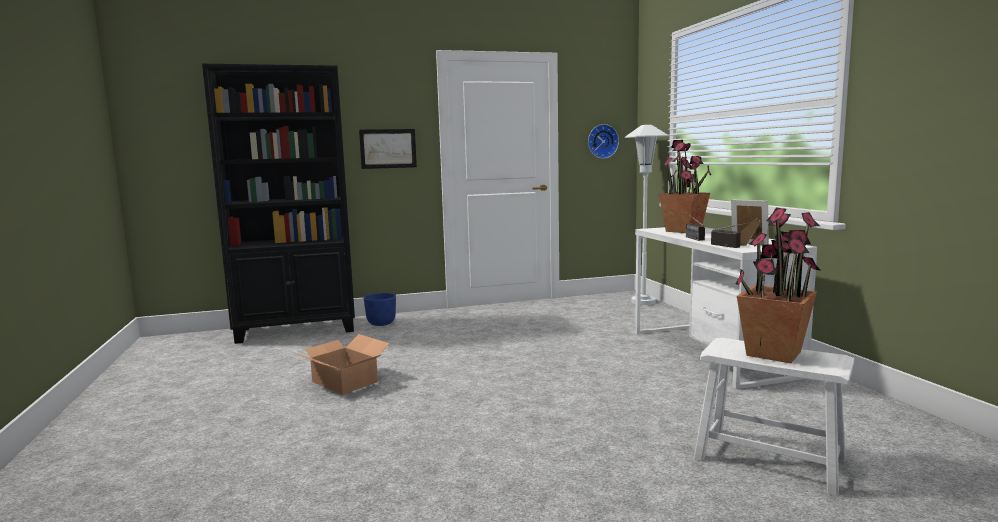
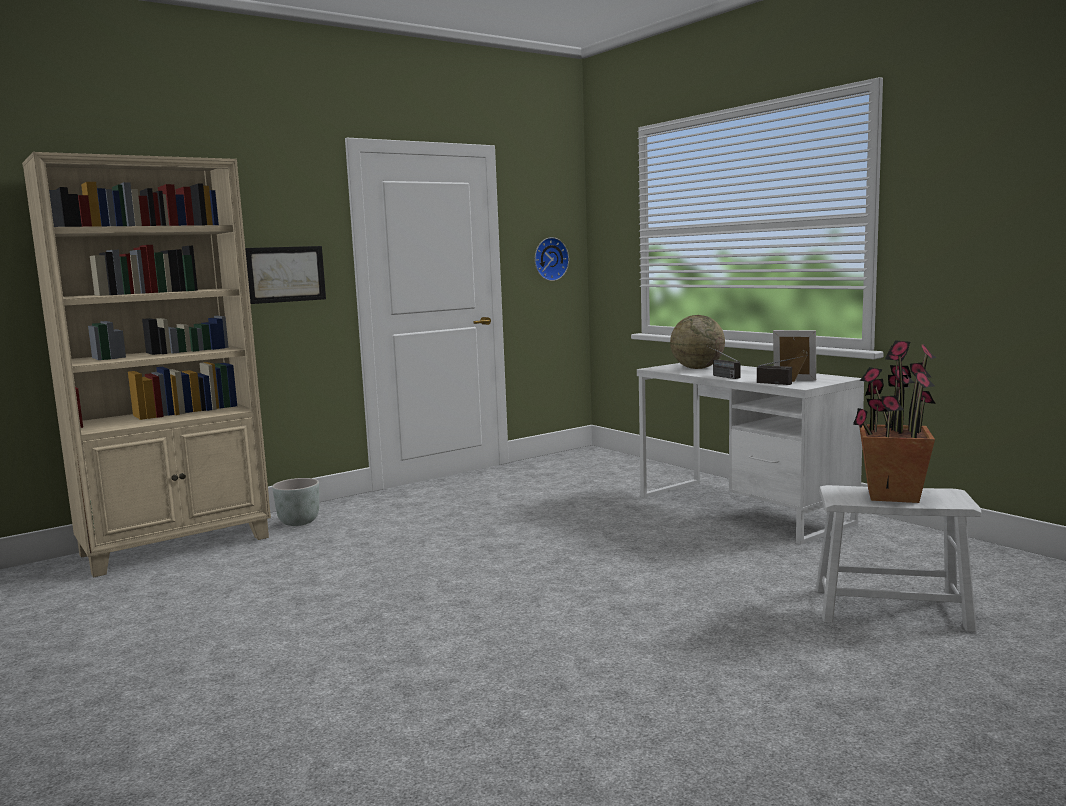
camera: 20 degrees left, 0 degrees up
black bookcase [202,64,355,344] -> beige bookcase [22,152,271,577]
cardboard box [294,334,390,395] -> none
blue planter [364,293,396,326] -> grey planter [272,478,319,526]
white floor lamp [625,125,668,305] -> none
potted plant [659,140,711,233] -> globe [670,315,725,369]

